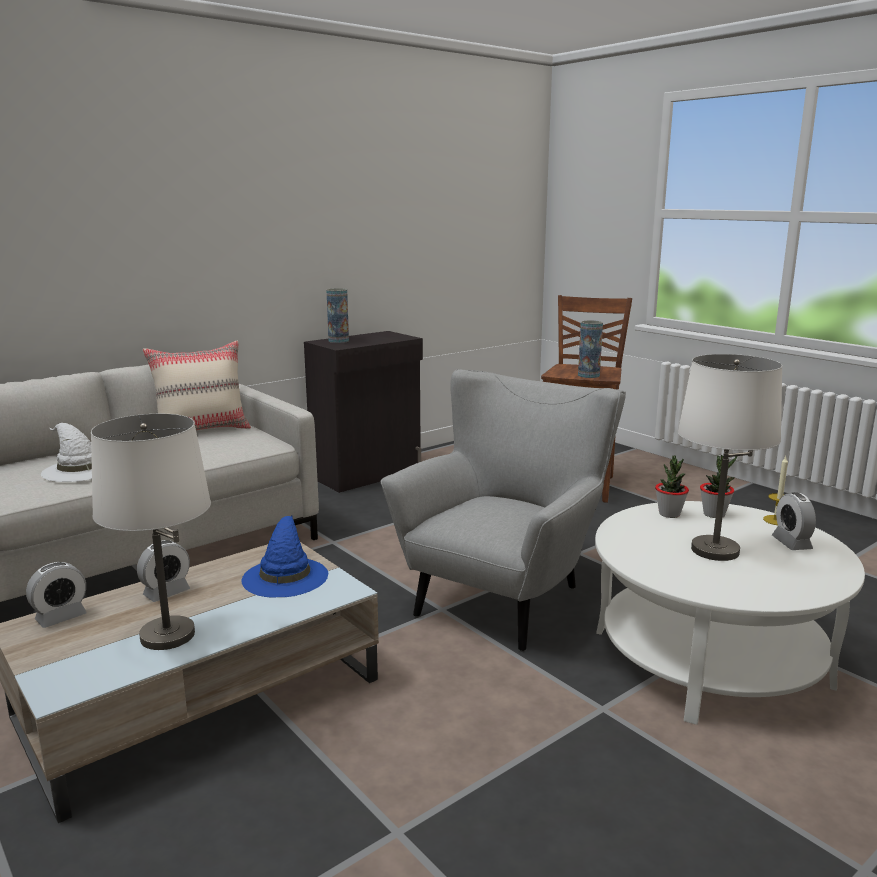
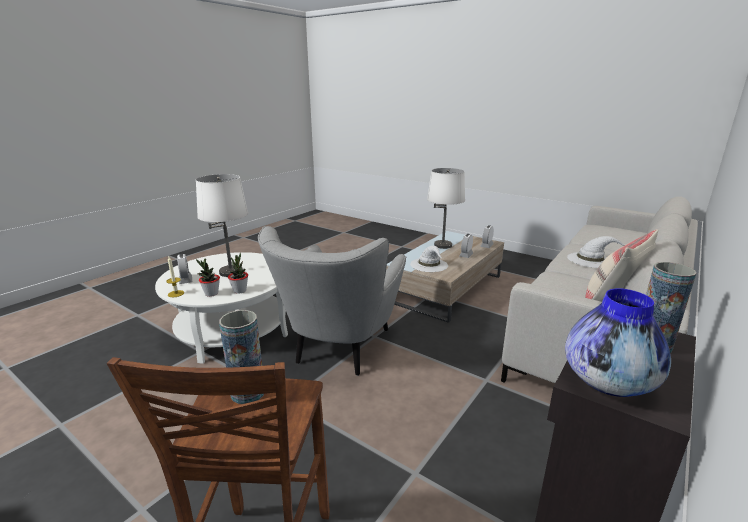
camera: 165 degrees right, 5 degrees up
blue hat [242,516,328,597] -> white hat [410,246,448,272]
none -> vase [565,288,671,397]

